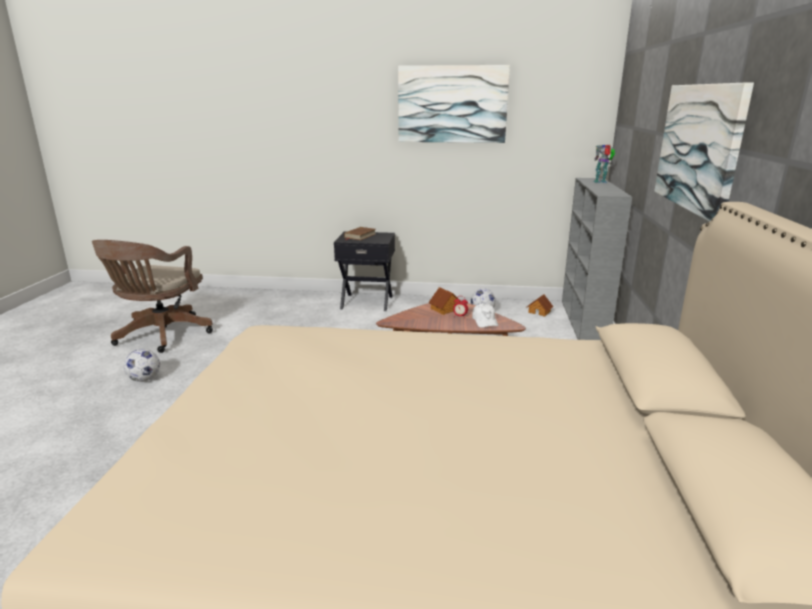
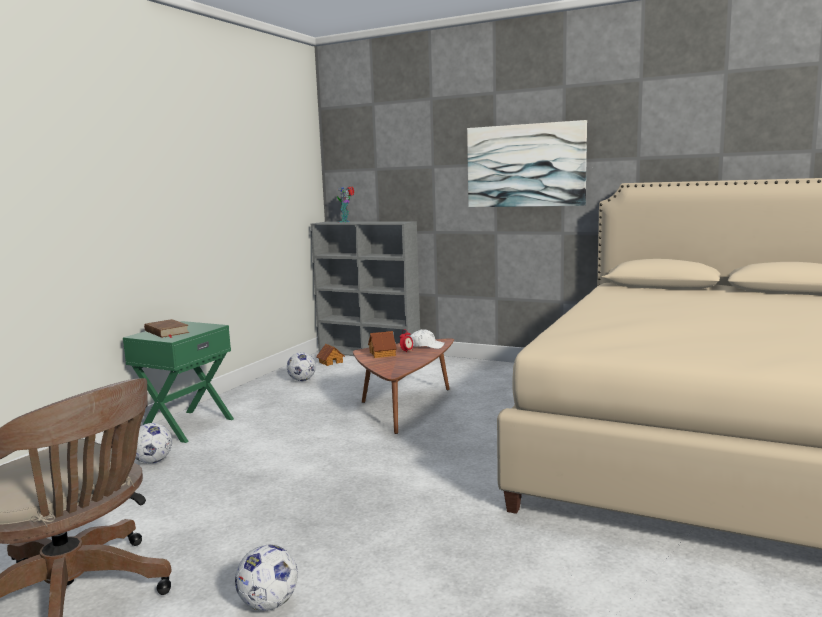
camera: 70 degrees left, 10 degrees down
black nightstand [334,231,395,311] -> green nightstand [123,321,234,443]
picture [398,65,510,143] -> none
none -> football [135,423,172,463]

